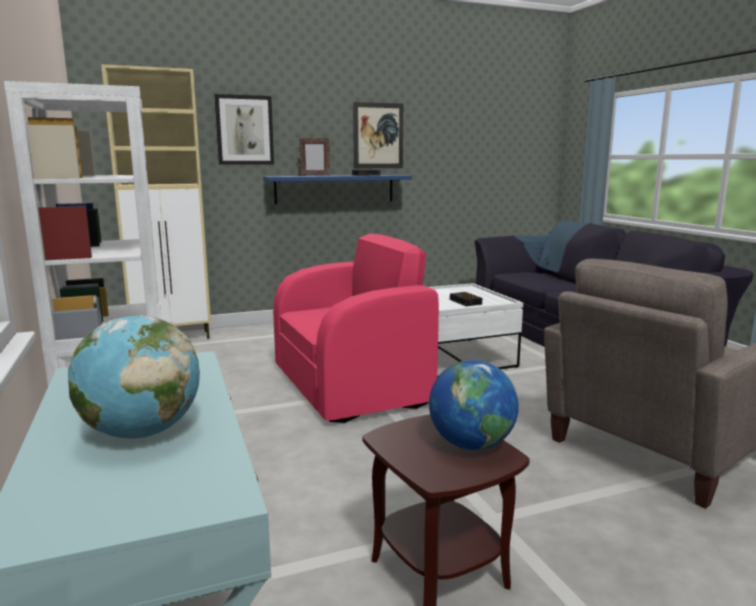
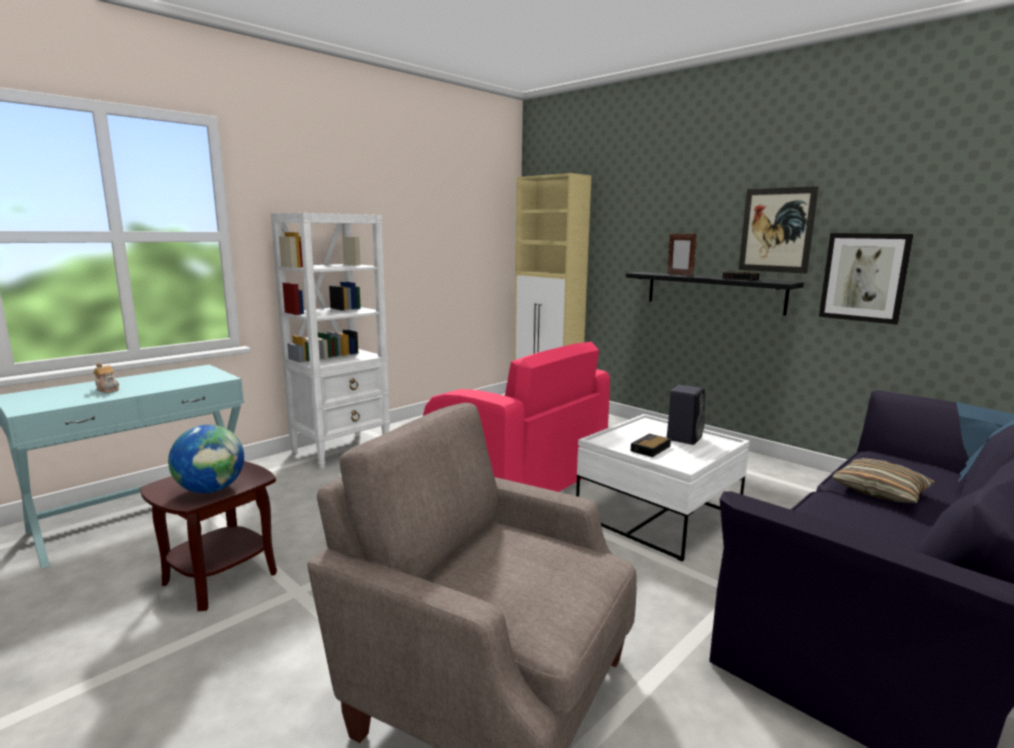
camera: 65 degrees right, 0 degrees up
globe [68,315,200,439] -> teapot [93,362,119,393]
picture [214,94,274,165] -> picture moved to [819,233,913,325]
blue shelf [263,175,412,204] -> black shelf [626,272,804,316]
none -> black speaker [667,385,705,445]
none -> pillow [832,458,936,503]

